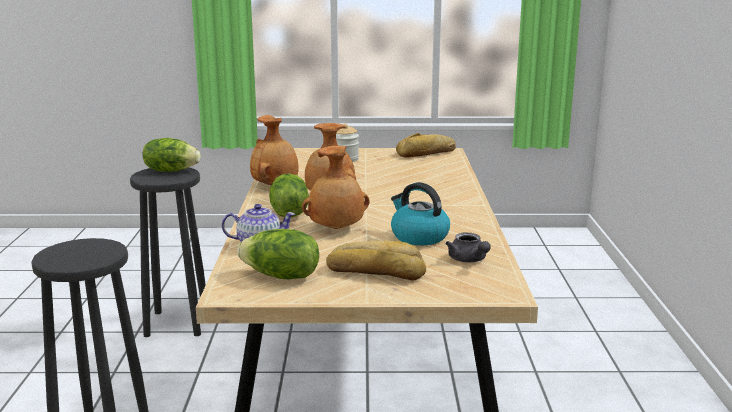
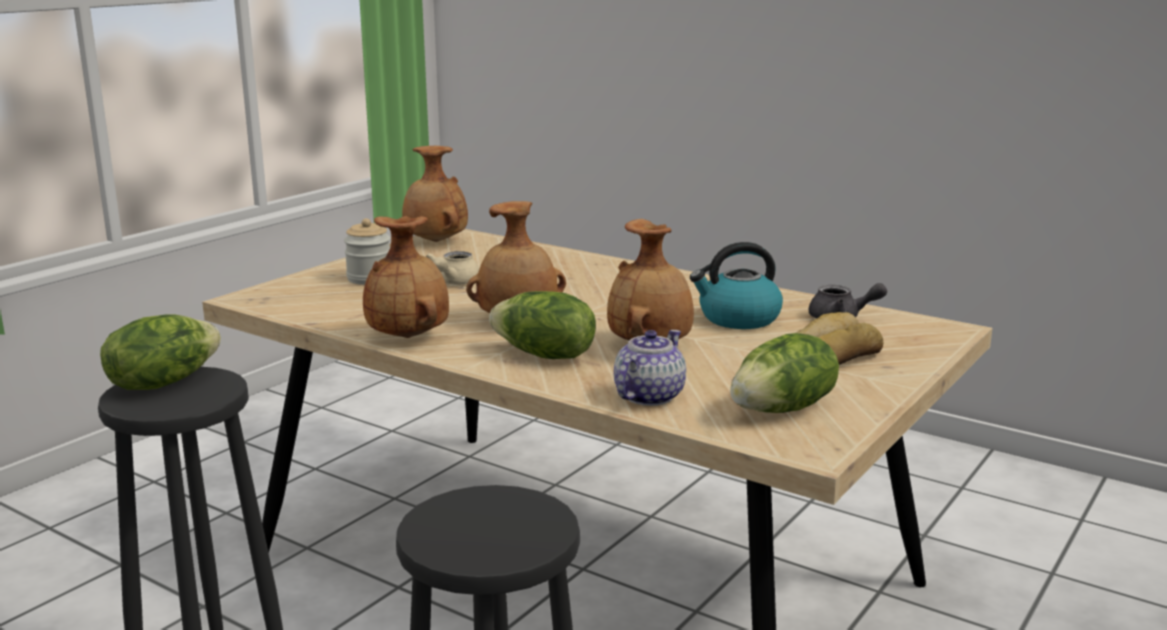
camera: 55 degrees left, 0 degrees up
bread [396,133,456,158] -> brown vase [402,146,468,242]
none -> beige teapot [426,251,479,285]

